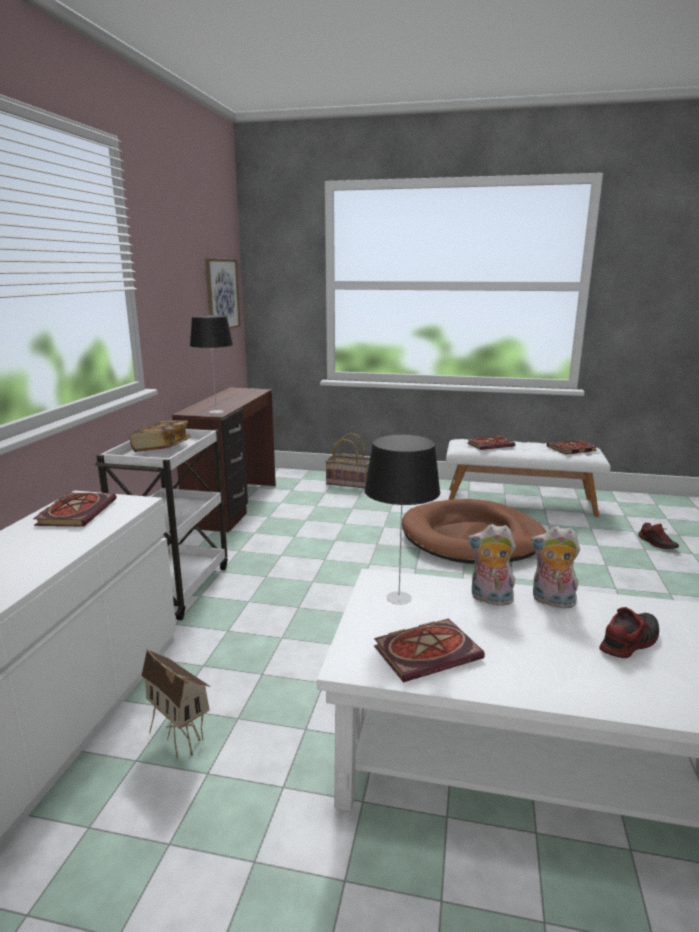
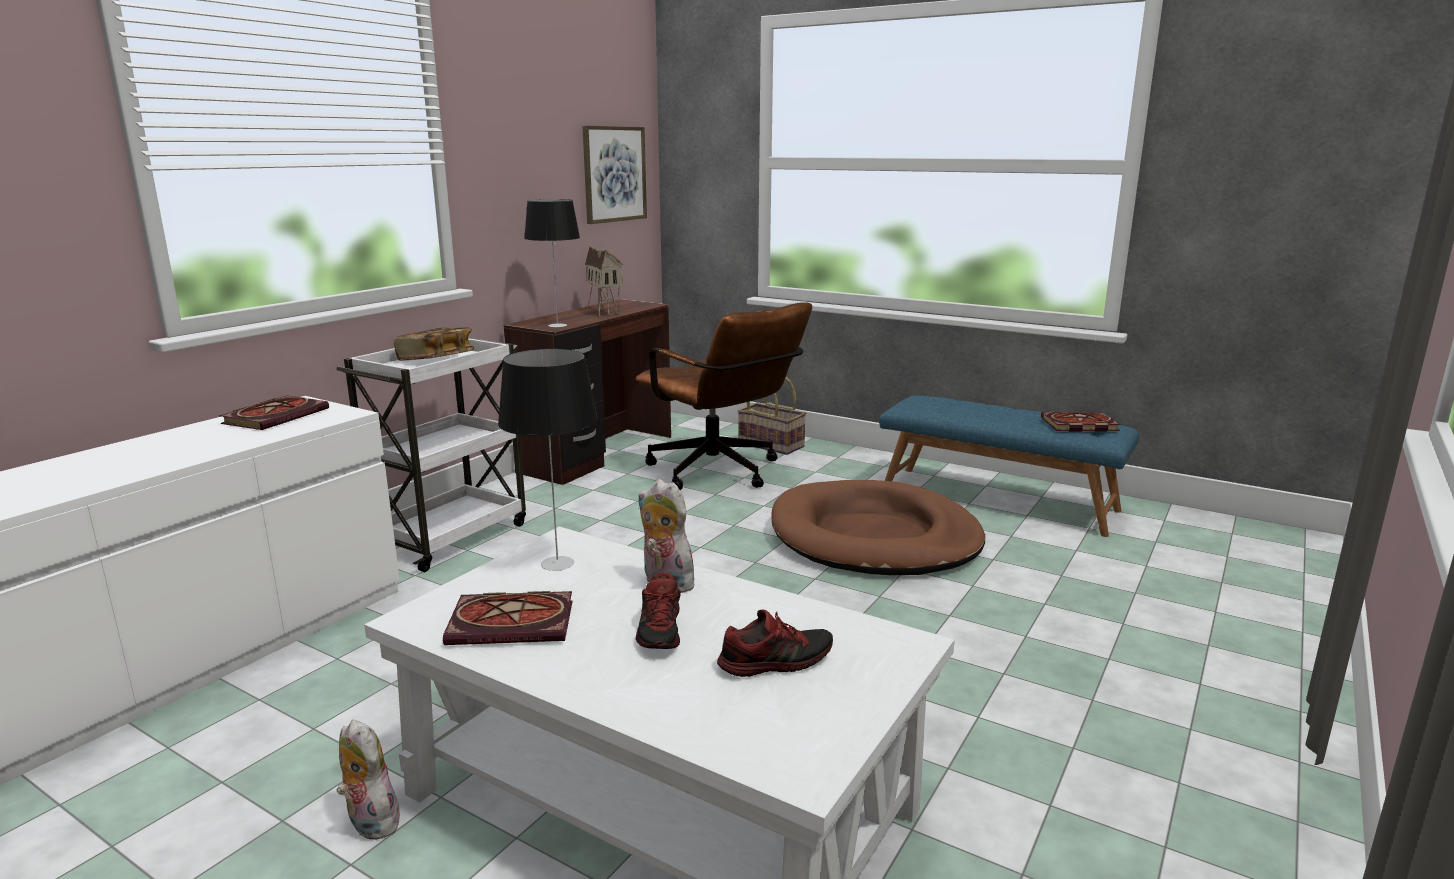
camera: 20 degrees right, 0 degrees up
toy house [141,649,210,759] -> toy house moved to [585,245,624,317]
white bench [446,439,610,517] -> blue bench [879,395,1139,537]
book [467,436,515,450] -> none
plush toy [531,526,580,608] -> plush toy moved to [336,720,400,840]
shoe [638,523,679,549] -> shoe moved to [636,573,681,649]
none -> brown office chair [636,302,812,490]

